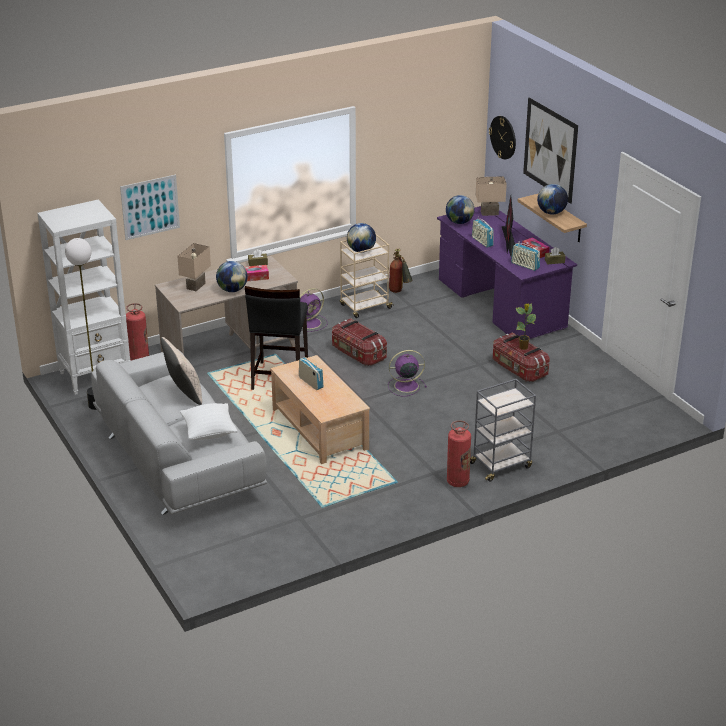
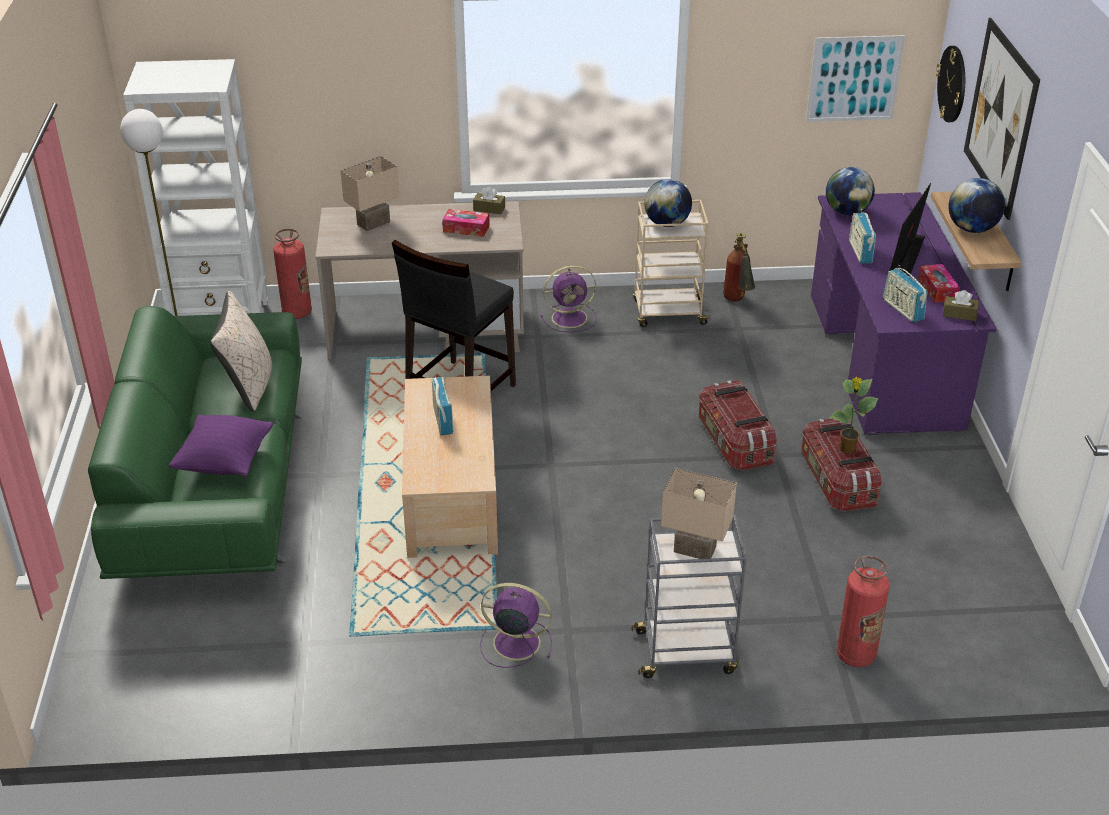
camera: 25 degrees right, 5 degrees up
grey sofa [91,350,267,515] -> green sofa [88,306,303,579]
picture [120,175,180,240] -> picture moved to [806,35,905,122]
white pillow [180,403,238,440] -> purple pillow [168,415,273,476]
globe [216,261,248,292] -> none
storage box [332,318,387,366] -> storage box moved to [699,380,777,471]
purple fan [388,350,427,397] -> purple fan moved to [480,583,552,668]
fire extinguisher [447,421,471,487] -> fire extinguisher moved to [837,556,890,667]
beige table lamp [476,176,507,216] -> beige table lamp moved to [661,468,737,559]

